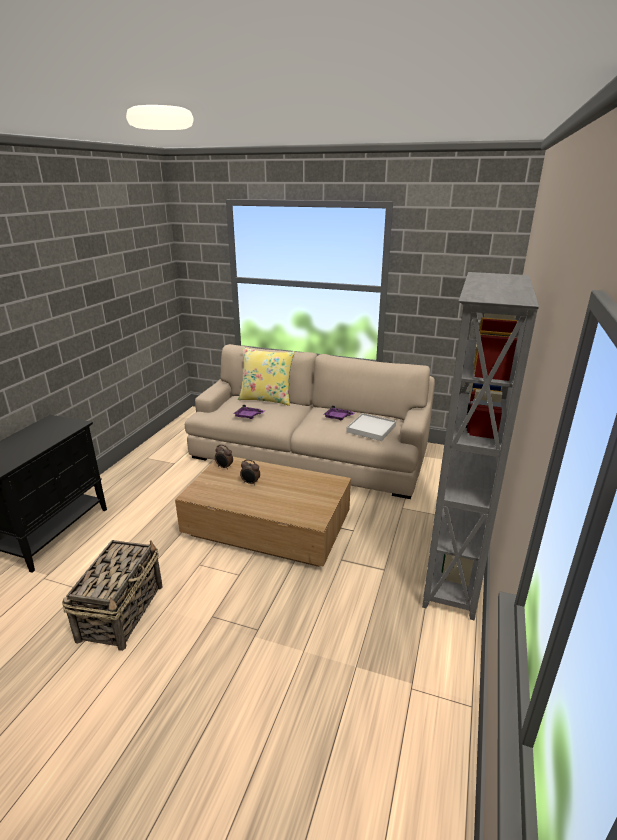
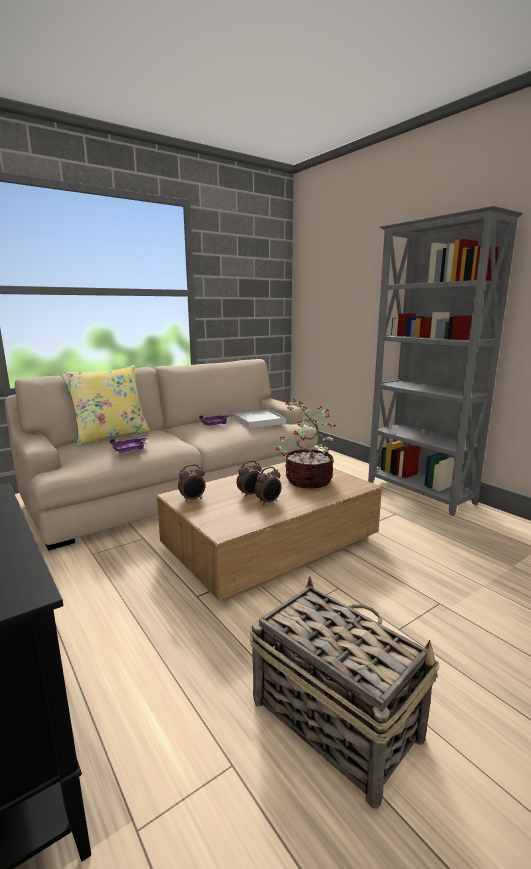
camera: 55 degrees left, 10 degrees down
none -> alarm clock [255,467,282,505]
none -> potted plant [275,399,336,489]

